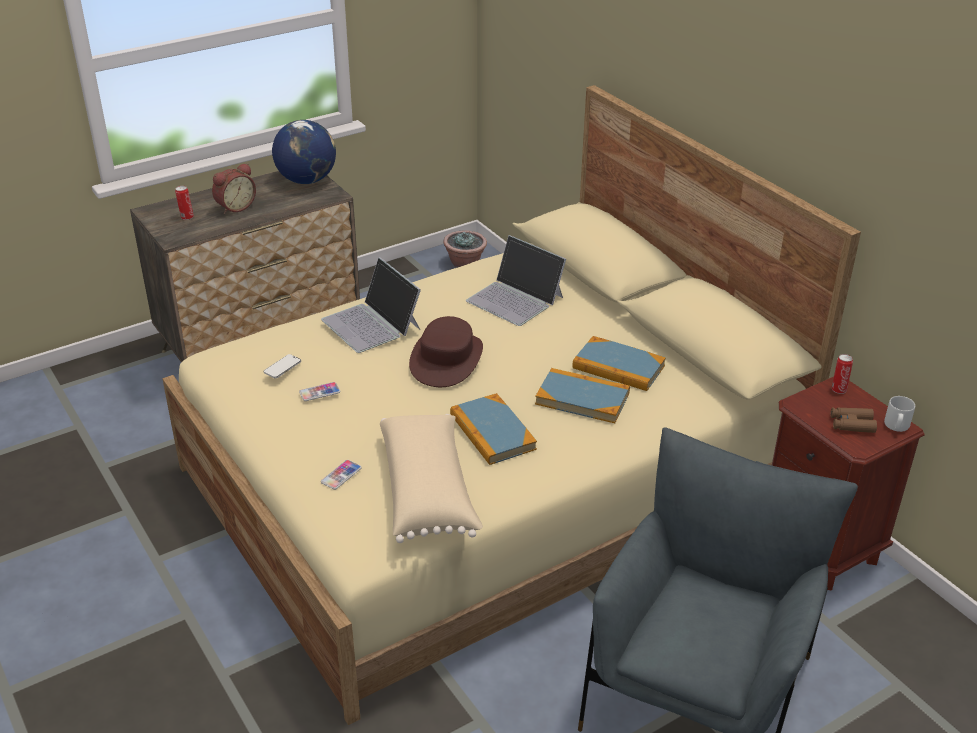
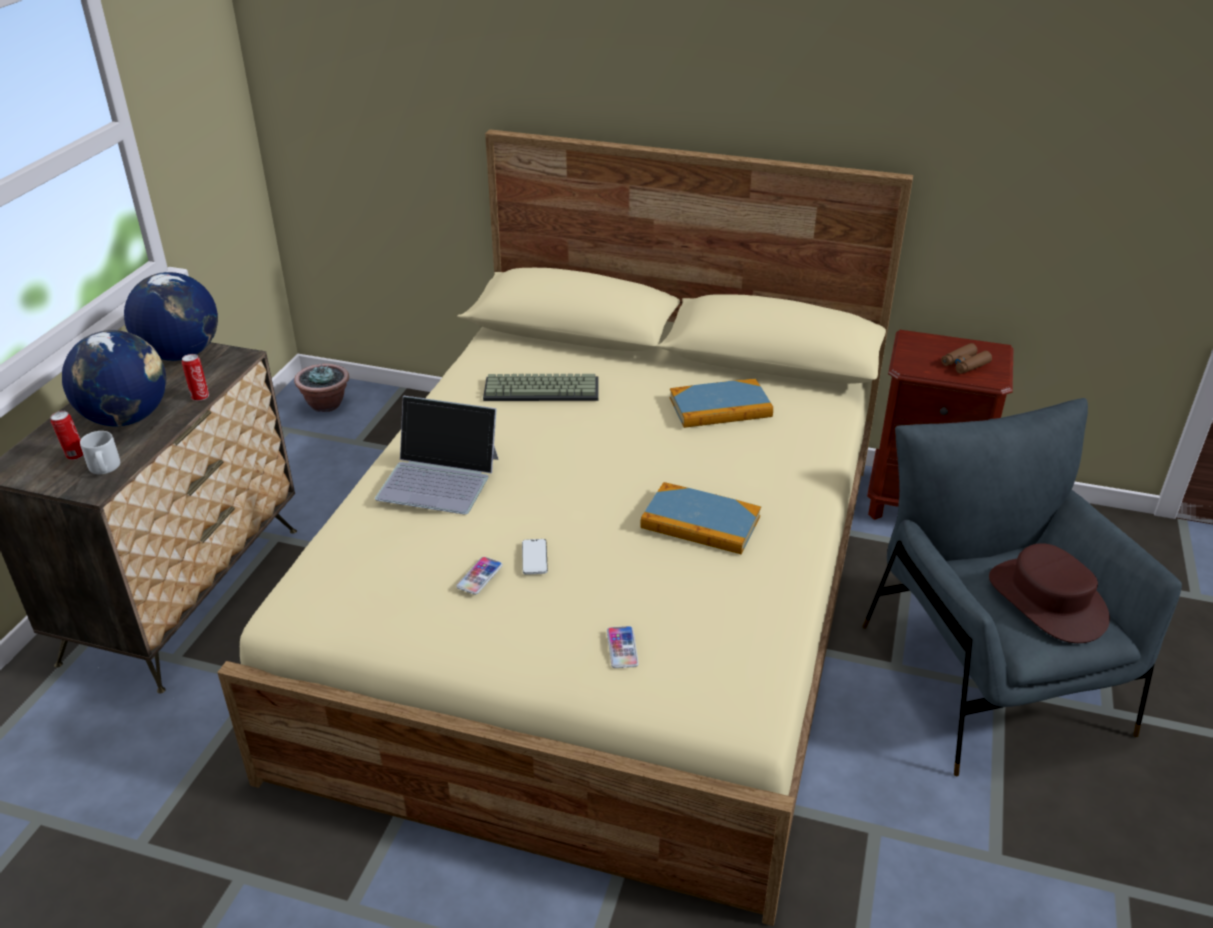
camera: 40 degrees left, 0 degrees up
alarm clock [212,163,256,214] -> globe [62,330,166,426]
phone [264,354,301,379] -> phone moved to [522,539,548,575]
beige pillow [380,414,483,543] -> none
brown hat [409,316,483,387] -> brown hat moved to [989,543,1110,643]
laptop [466,235,566,326] -> keyboard [483,374,599,401]
book [535,368,630,423] -> none
can [832,354,853,394] -> can moved to [182,354,209,401]
grey mug [884,396,915,432] -> grey mug moved to [80,431,120,474]

